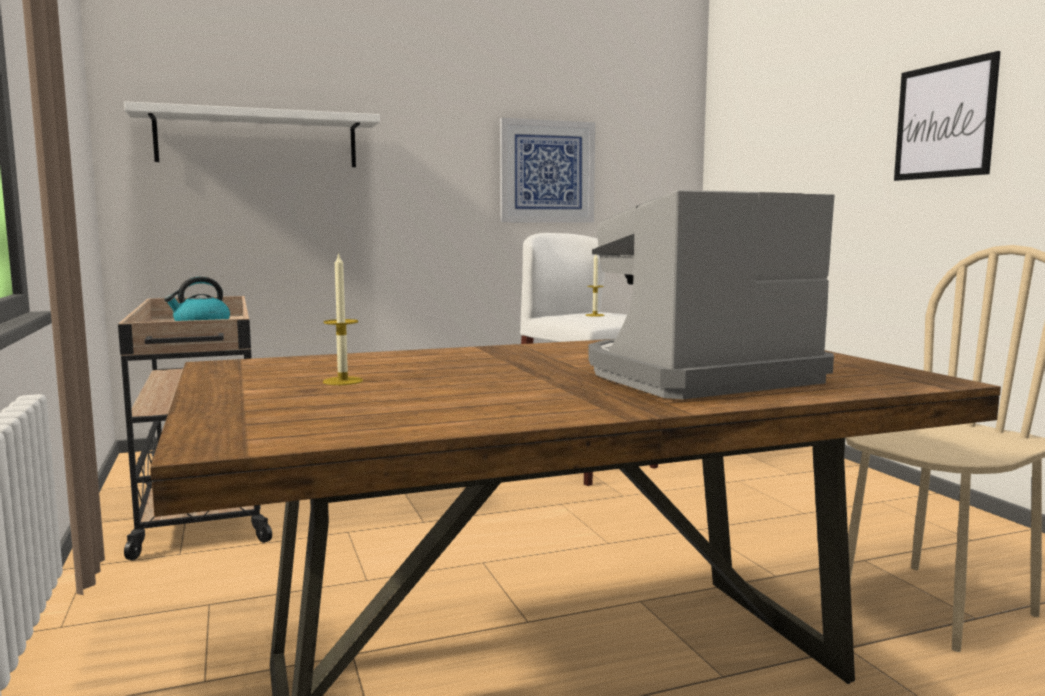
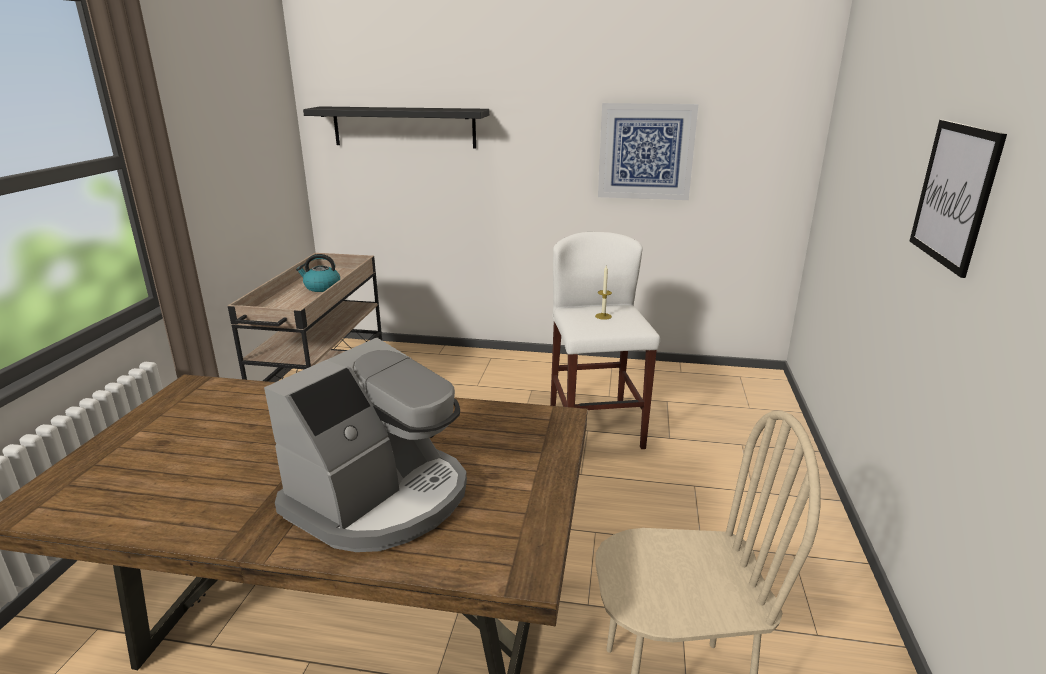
camera: 30 degrees right, 15 degrees up
white shelf [124,101,380,167] -> black shelf [303,106,489,149]
candle [323,252,363,385] -> none
coffee machine [588,190,835,399] -> coffee machine turned 120 degrees clockwise [264,338,467,552]

